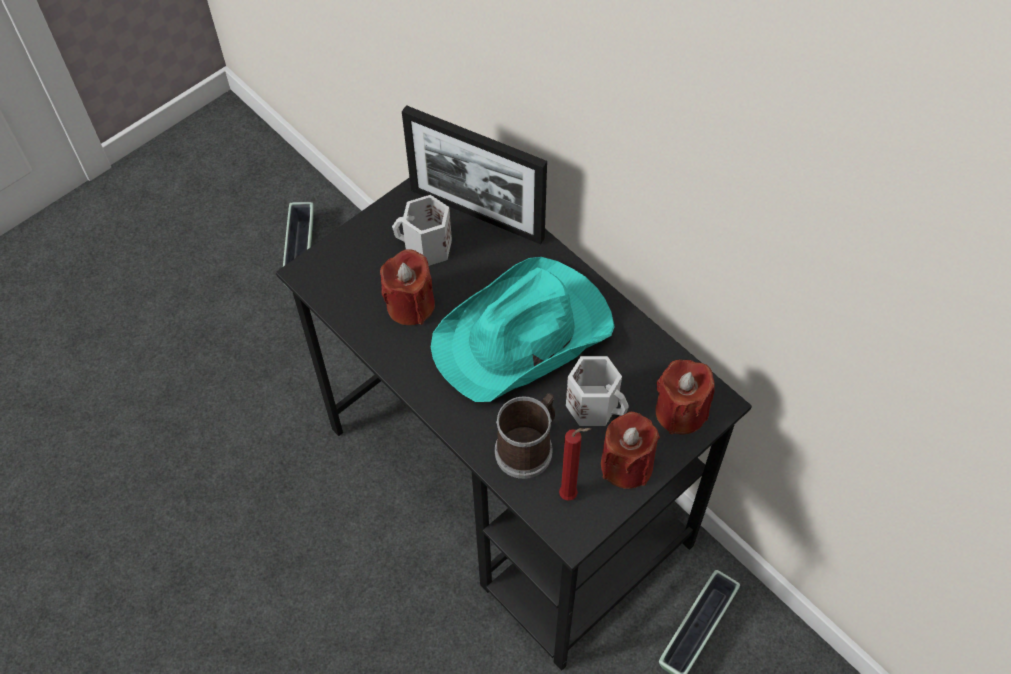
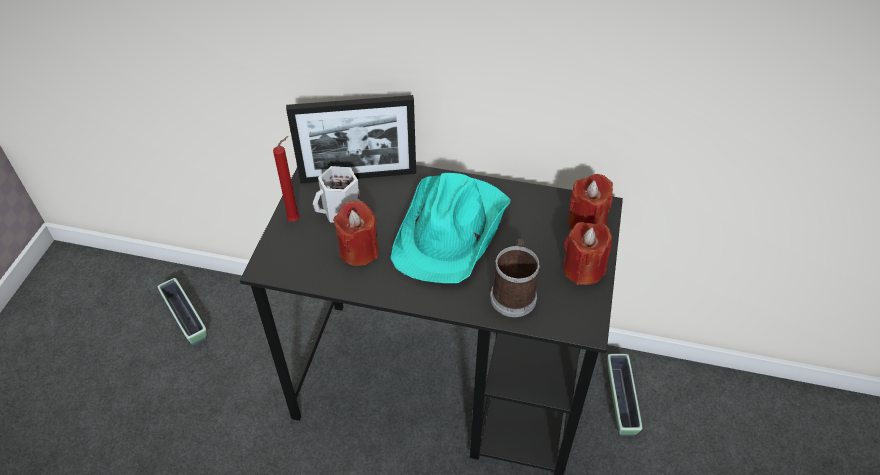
camera: 35 degrees left, 10 degrees down
red candle [559,428,591,501] -> red candle moved to [273,136,300,222]
white mug [566,356,629,426] -> none

